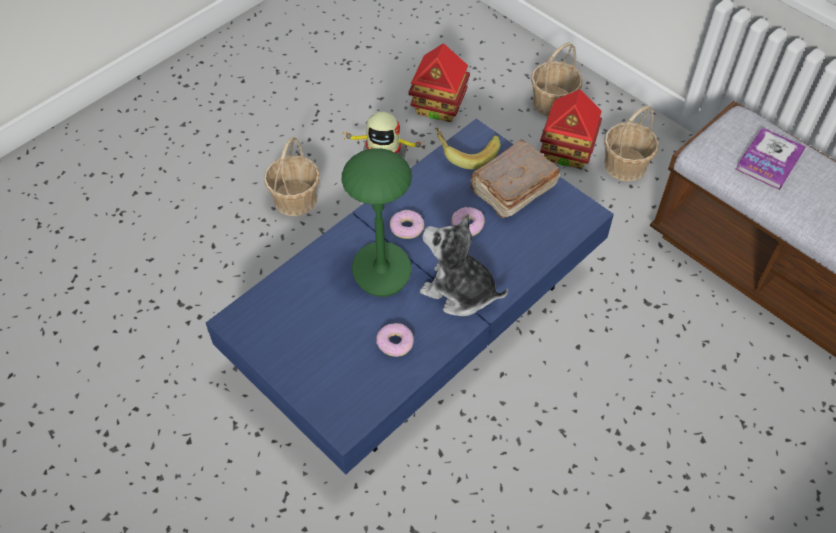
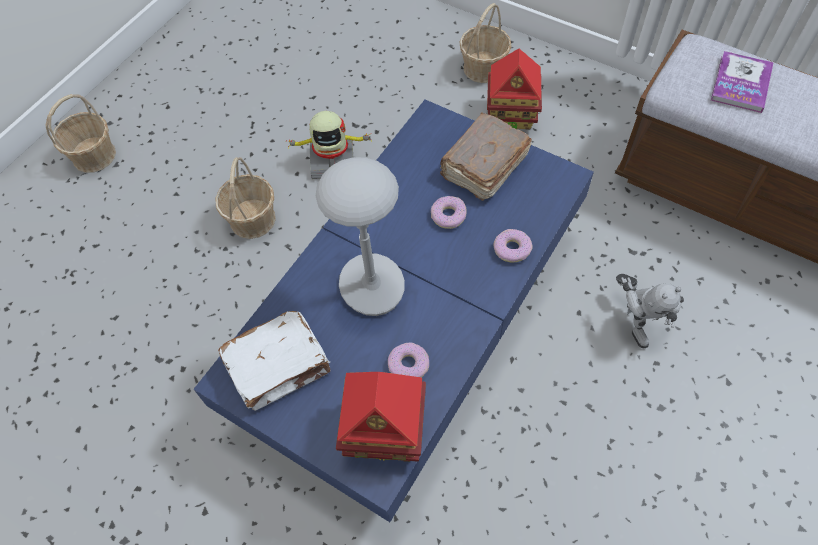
camera: 10 degrees left, 5 degrees up
green table lamp [342,148,412,297] -> grey table lamp [316,157,405,316]
donut [390,210,424,239] -> donut moved to [493,229,533,262]
toy house [408,43,470,122] -> toy house moved to [336,372,426,462]
plush toy [420,214,508,316] -> none
banana [435,128,501,170] -> none
basket [604,105,659,182] -> basket moved to [45,94,116,173]
none -> white book [218,311,331,411]
none -> toy robot [616,274,684,348]

